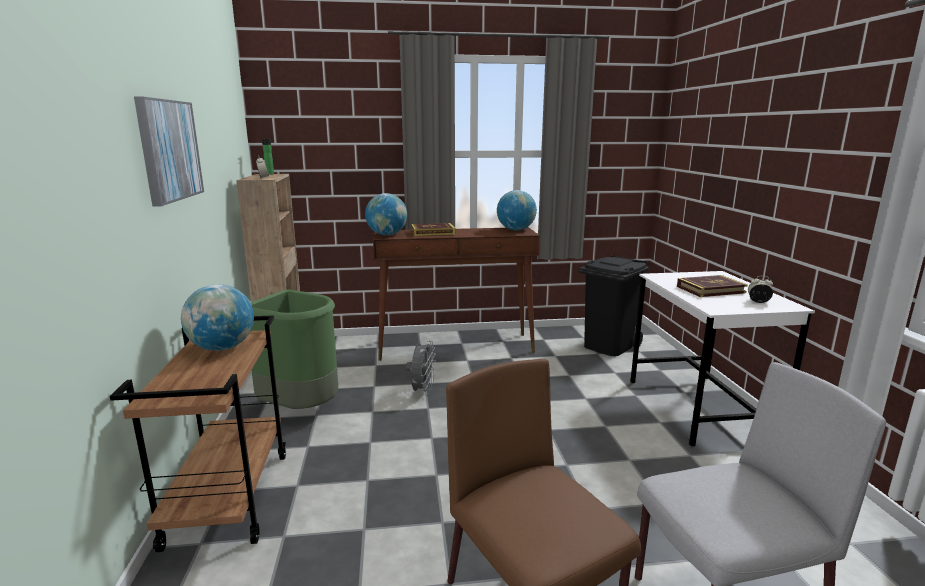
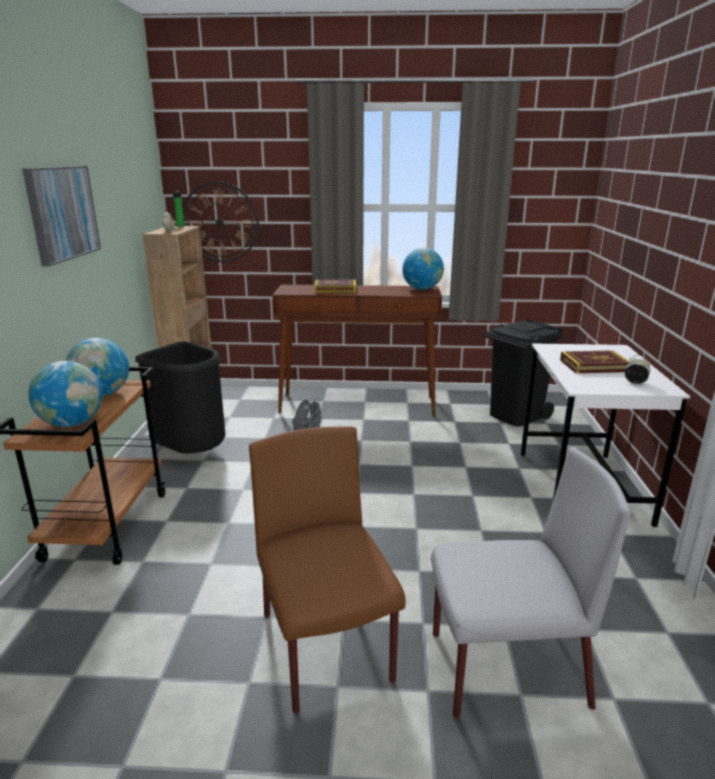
camera: 10 degrees right, 5 degrees up
green trash can [250,289,338,409] -> black trash can [135,341,226,453]
globe [365,193,407,235] -> globe moved to [28,361,103,427]
none -> wall clock [183,181,259,262]

